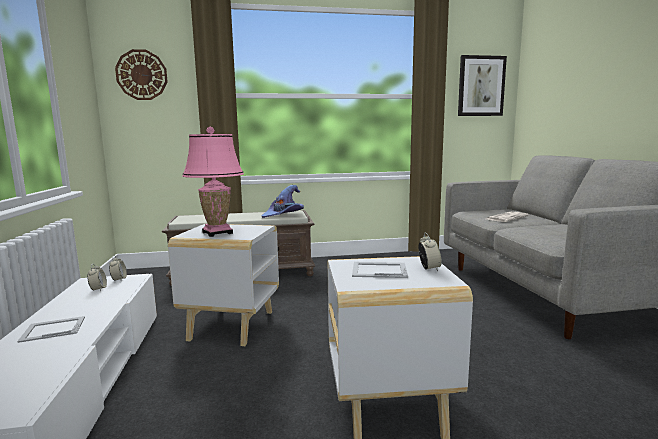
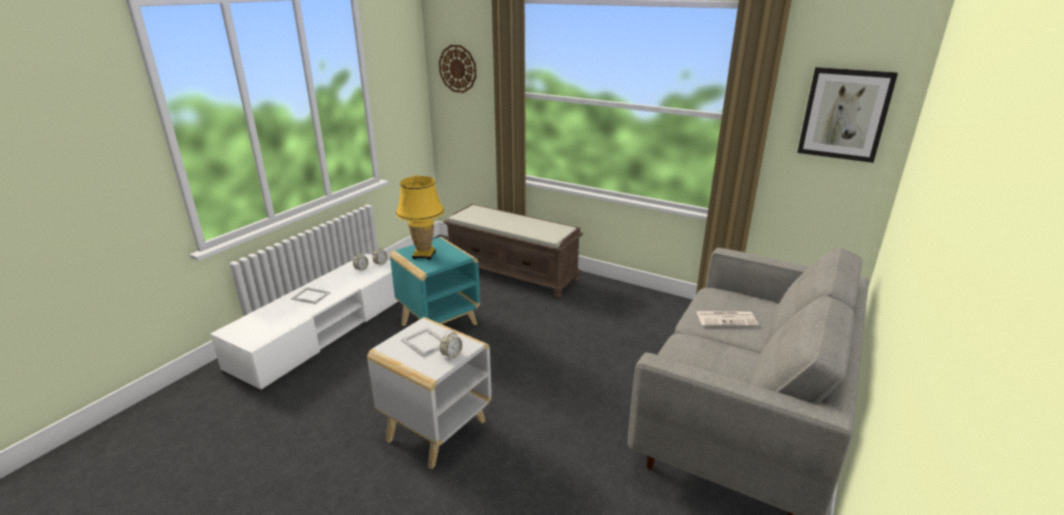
camera: 40 degrees right, 15 degrees up
white side table [168,224,279,346] -> turquoise side table [390,237,480,326]
pink table lamp [182,127,244,237] -> yellow table lamp [396,175,444,260]
purple hat [262,185,304,218] -> none

